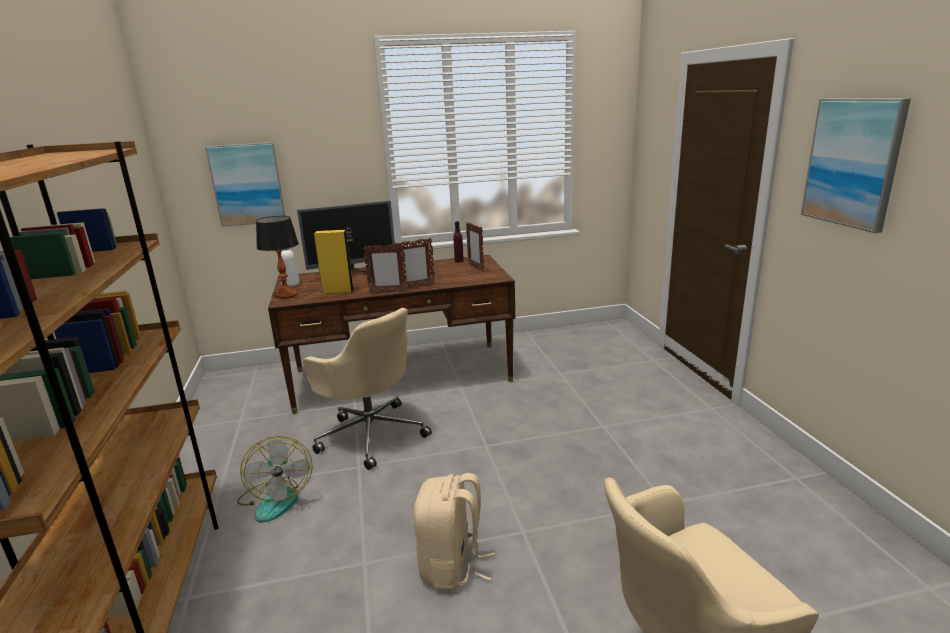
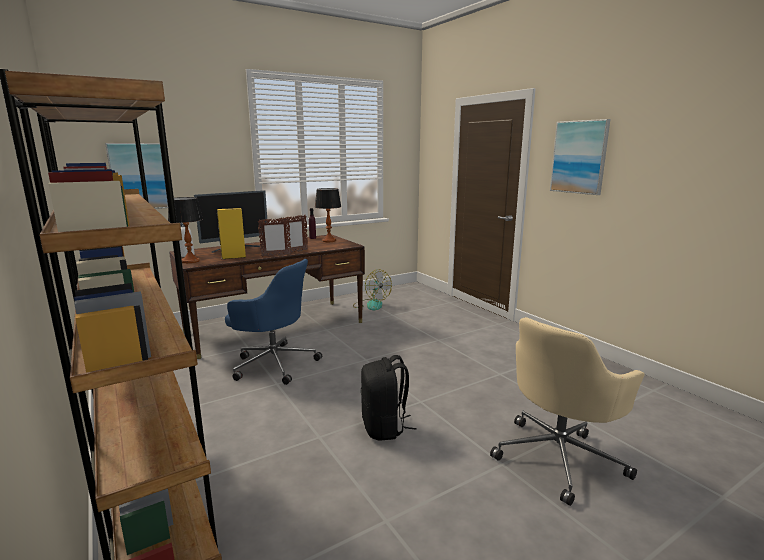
camera: 20 degrees left, 5 degrees down
fan [237,436,313,523] -> fan moved to [353,269,392,310]
beige office chair [303,308,432,470] -> blue office chair [225,259,322,385]
beige backpack [413,473,495,590] -> black backpack [361,355,416,441]
picture frame [466,222,484,272] -> table lamp [315,188,341,242]

